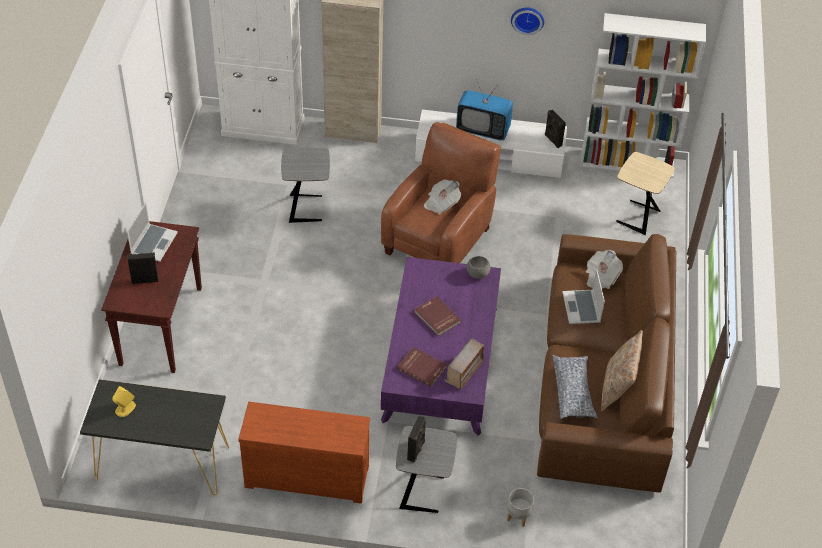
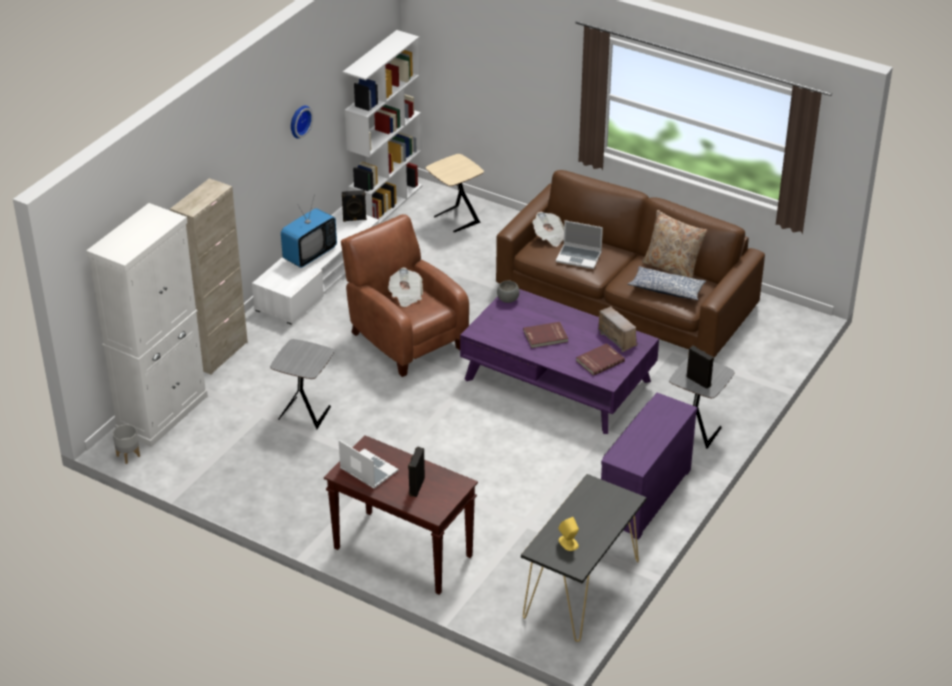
camera: 65 degrees left, 10 degrees down
brown dresser [238,402,370,503] -> purple dresser [601,393,697,540]
grey planter [507,488,534,527] -> grey planter moved to [113,424,140,464]

